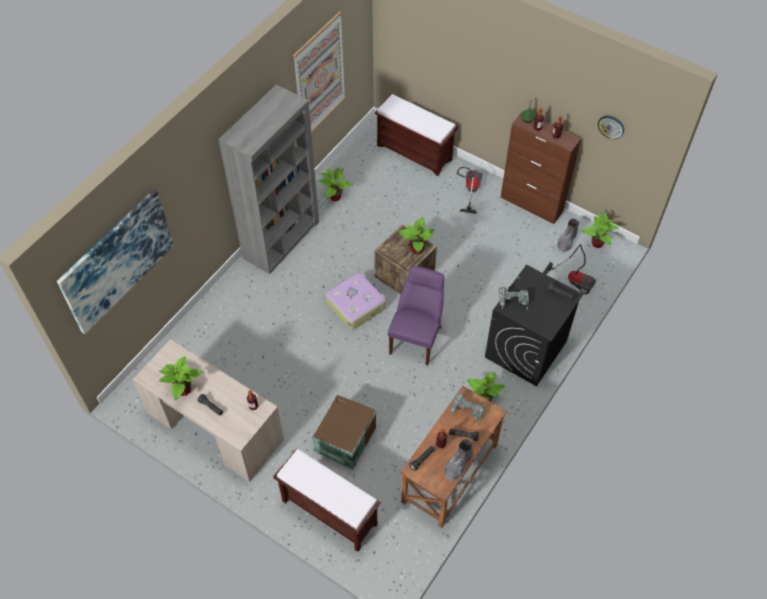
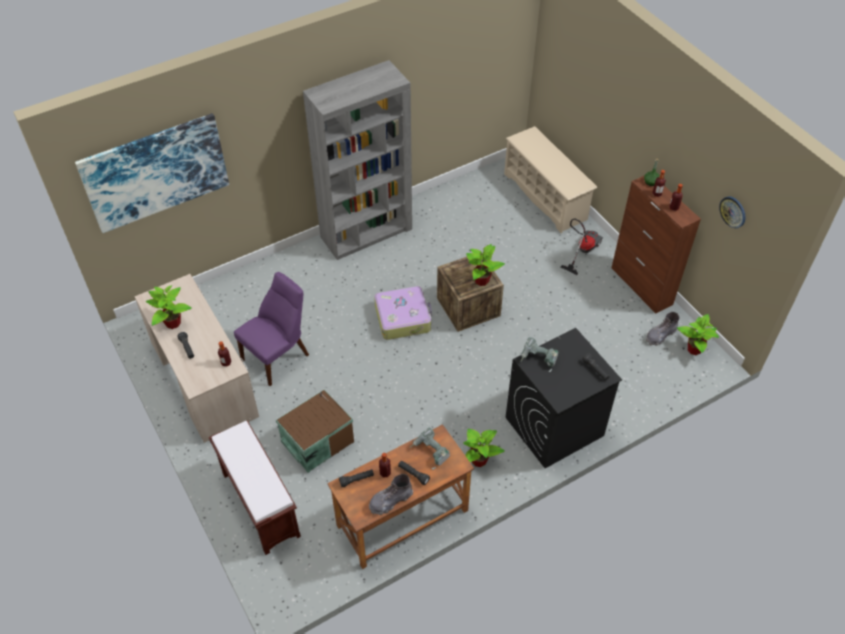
camera: 25 degrees right, 5 degrees down
picture [293,11,345,133] -> none
potted plant [319,167,353,201] -> none
brown bench [374,94,458,176] -> beige shoe rack [504,126,597,233]
purple chair [388,266,444,366] -> purple chair moved to [234,272,309,386]
vacuum cleaner [543,244,596,294] -> none

